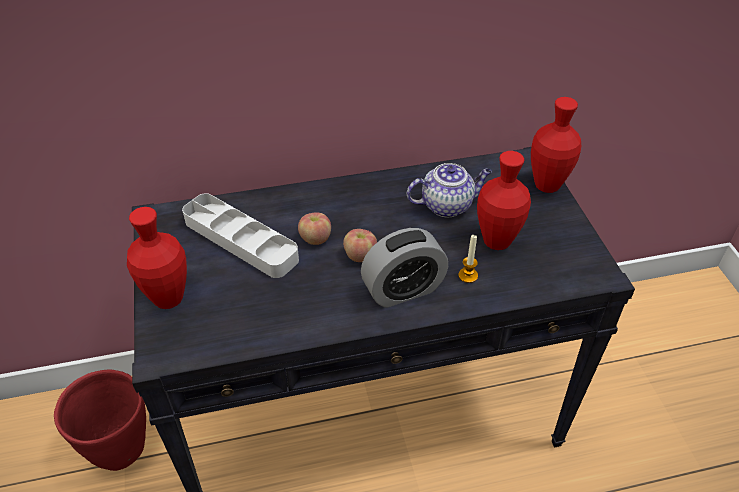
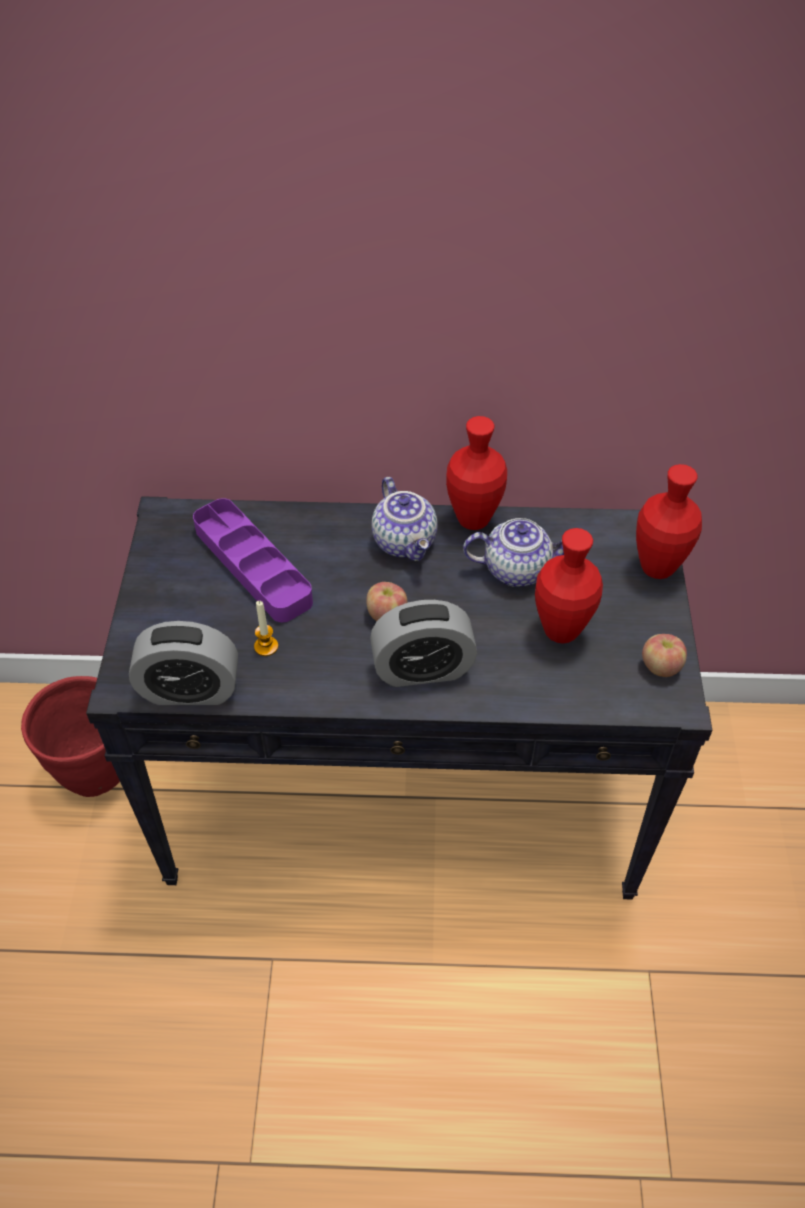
camera: 15 degrees right, 5 degrees up
red vase [127,207,187,309] -> red vase moved to [446,416,507,530]
grey tray [182,193,299,278] -> purple tray [193,498,313,622]
apple [298,212,331,245] -> apple moved to [642,634,687,677]
candle [458,235,478,283] -> candle moved to [254,601,278,656]
none -> alarm clock [129,621,238,705]
none -> teapot [372,477,438,561]

